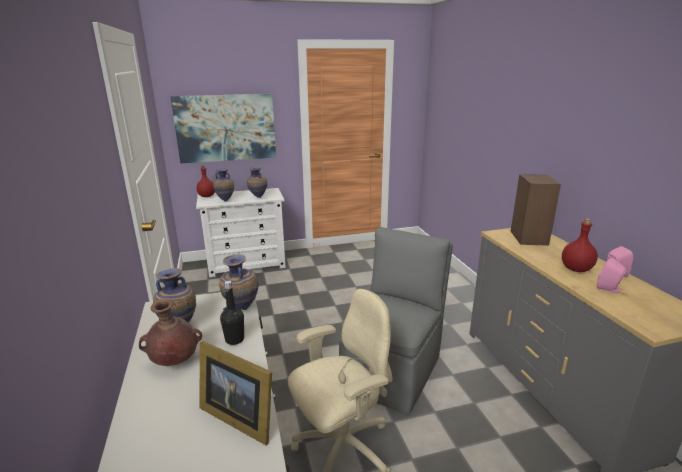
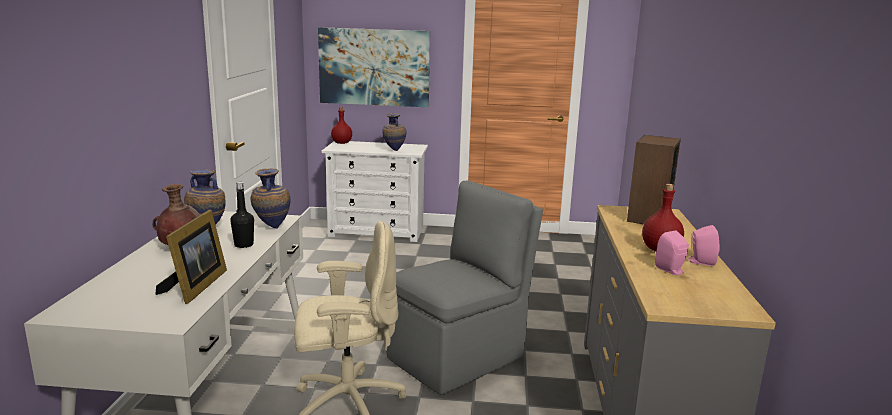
camera: 20 degrees right, 5 degrees down
picture frame [199,341,272,445] -> picture frame turned 135 degrees counterclockwise [156,210,227,304]
vase [213,169,234,202] -> none

